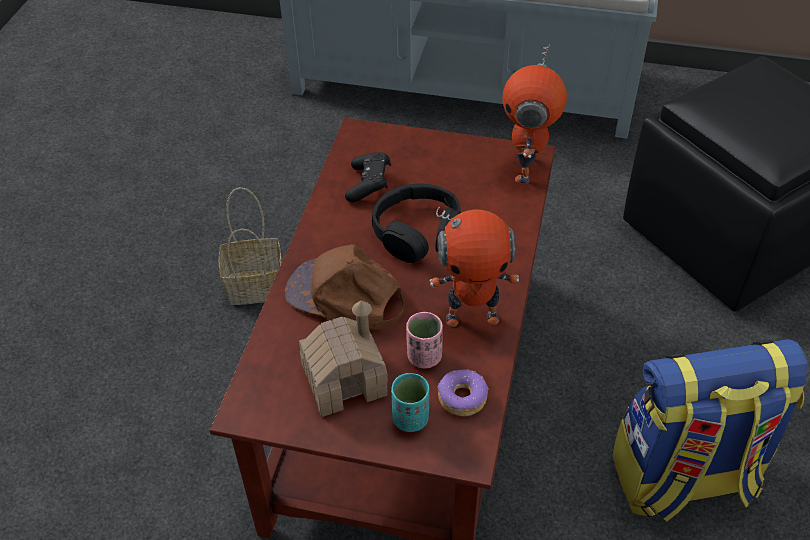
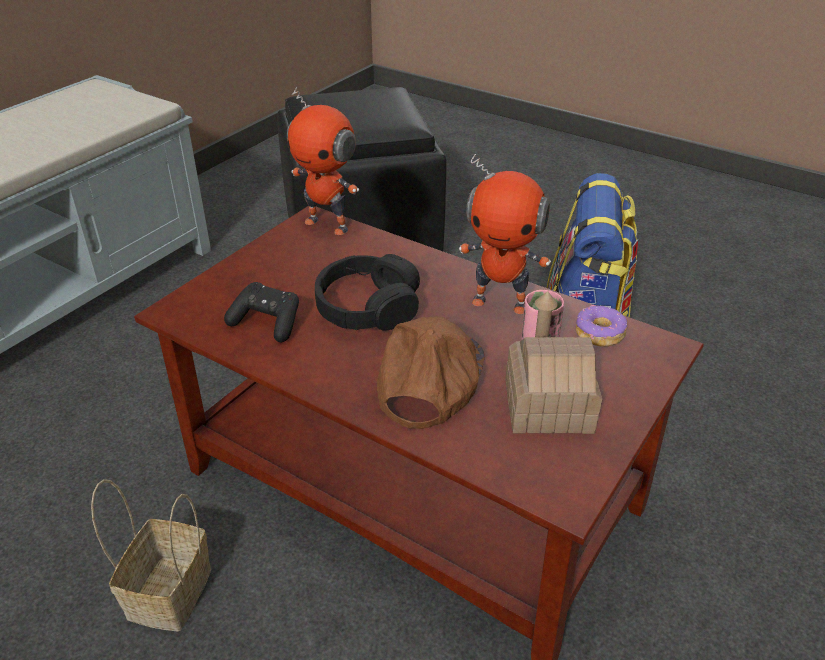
camera: 70 degrees left, 10 degrees down
brown cap [285,244,404,330] -> brown cap turned 150 degrees clockwise [377,316,485,429]
turquoise cup [391,373,429,432] -> none
toy robot [430,207,519,327] -> toy robot turned 90 degrees clockwise [459,154,551,314]

